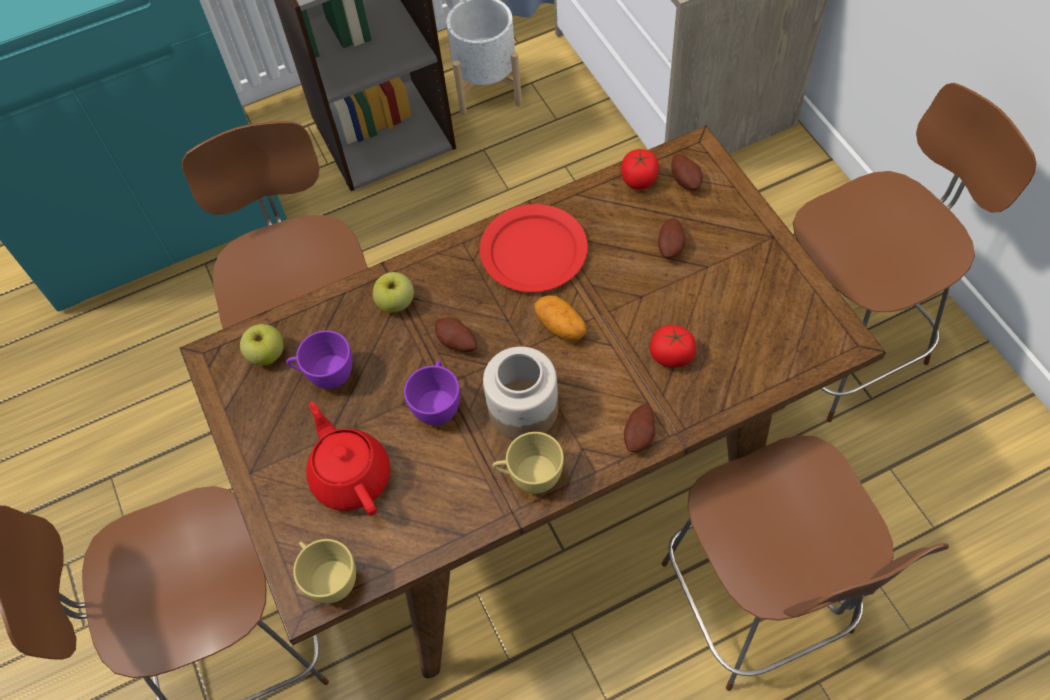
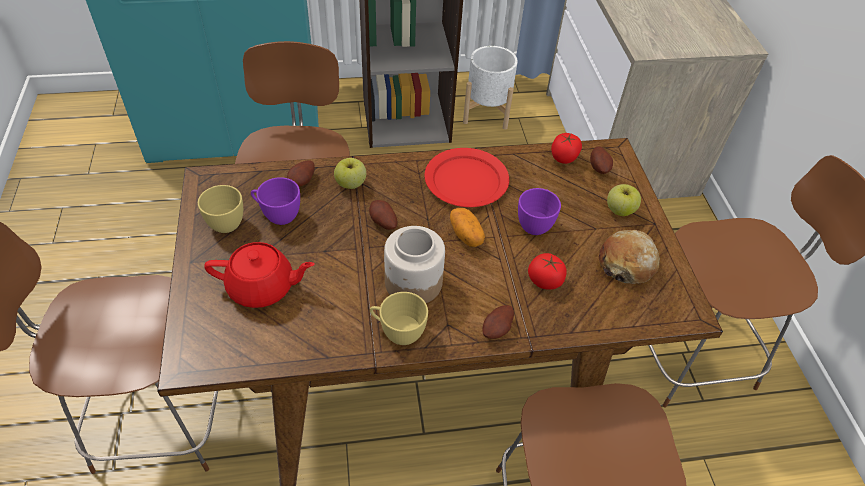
camera: 10 degrees right, 10 degrees down
apple [240,324,284,365] -> apple moved to [607,184,641,216]
yellow cup [293,539,356,603] -> yellow cup moved to [198,185,243,233]
red teapot [306,402,390,516] -> red teapot turned 105 degrees clockwise [204,242,315,308]
purple cup [404,360,460,425] -> purple cup moved to [518,188,561,235]
potato [658,218,686,259] -> potato moved to [287,160,315,187]
none -> bread [599,230,660,284]

